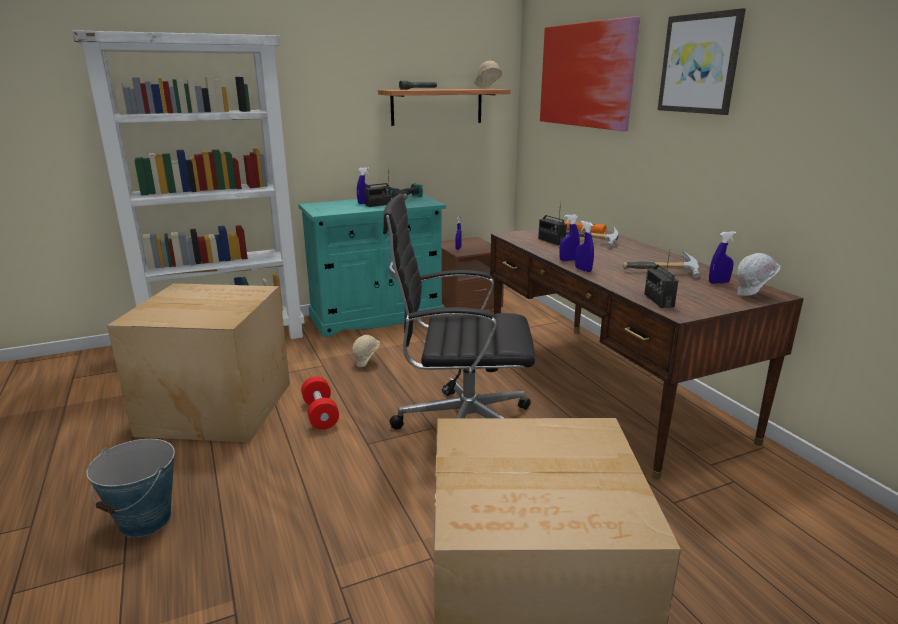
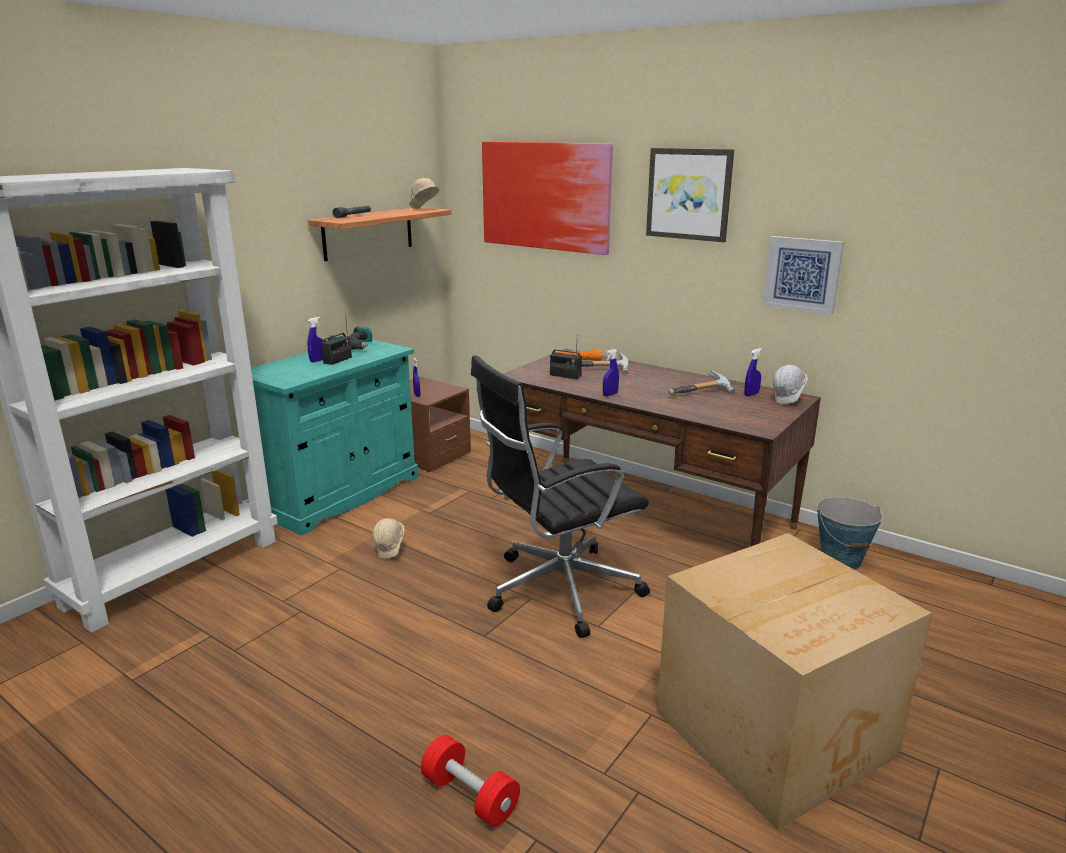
camera: 30 degrees left, 0 degrees up
bucket [86,439,175,537] -> bucket moved to [817,497,883,570]
cardboard box [107,283,290,443] -> none
red dumbbell [301,376,339,430] -> red dumbbell moved to [421,735,520,827]
blue spray bottle [575,221,594,272] -> none
radio [644,250,678,308] -> none
none -> picture [763,236,844,315]

